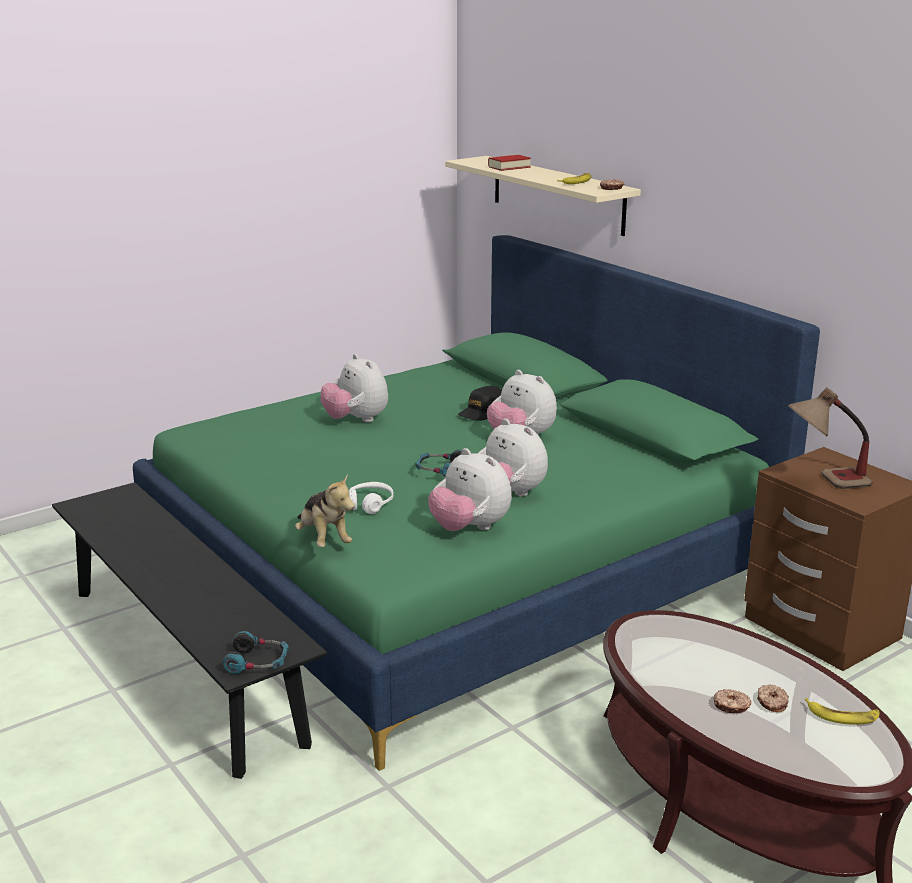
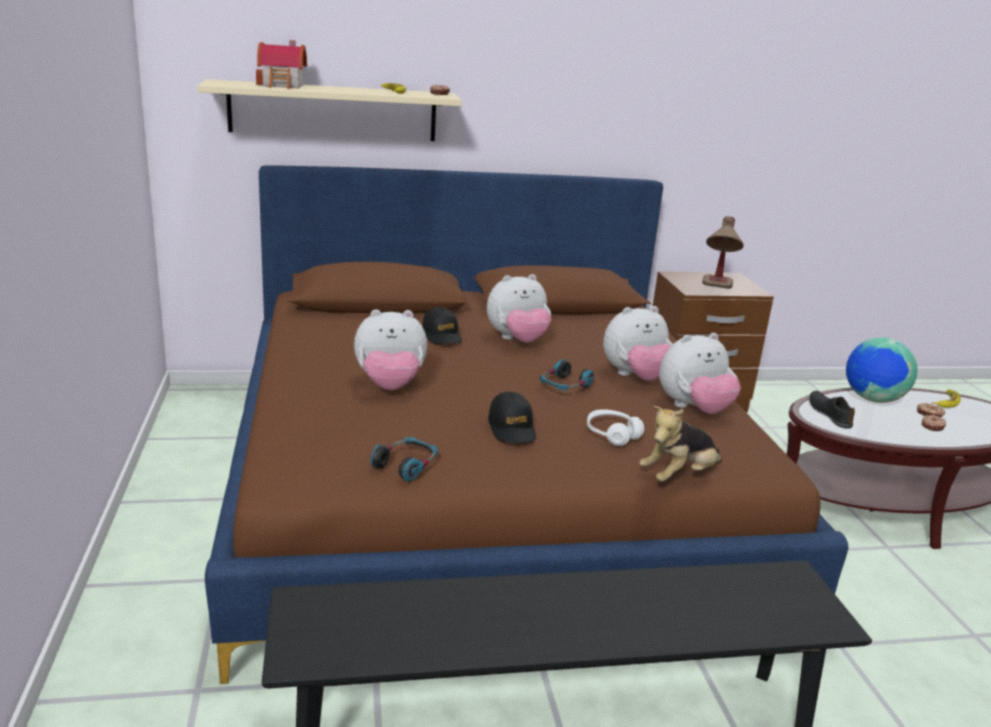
camera: 65 degrees left, 0 degrees up
green bed [133,235,820,771] -> brown bed [205,165,848,684]
headphones [222,631,289,674] -> headphones moved to [370,437,438,481]
plush toy [295,475,355,547] -> plush toy turned 150 degrees clockwise [639,406,722,482]
book [488,155,531,171] -> toy house [256,40,307,89]
none -> black cap [488,392,536,443]
none -> black shoe [809,391,855,428]
none -> globe [846,337,918,403]

